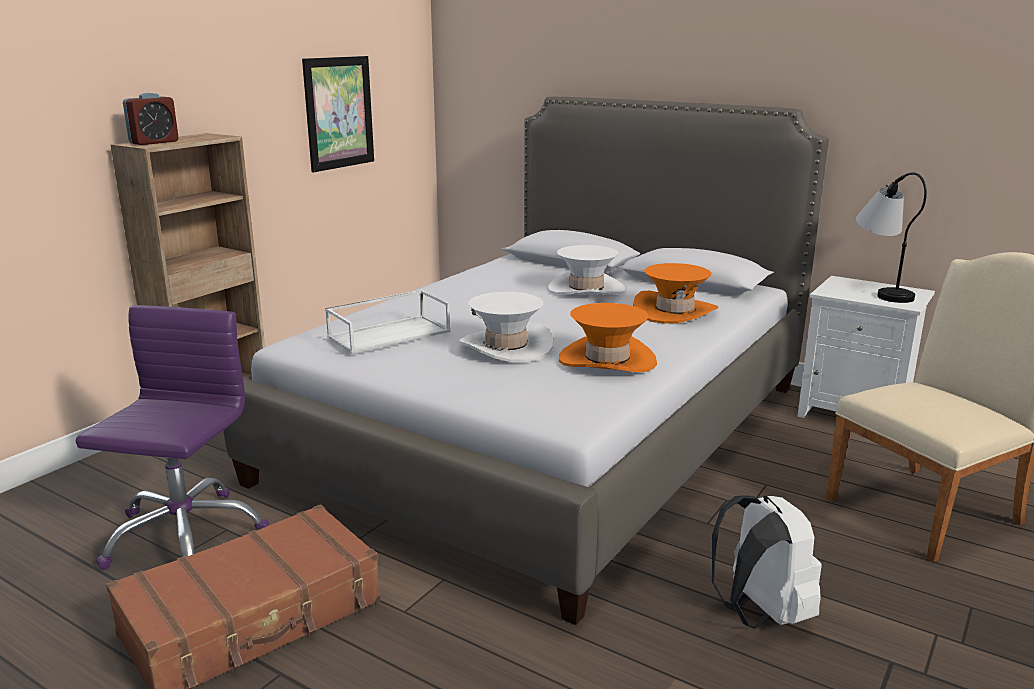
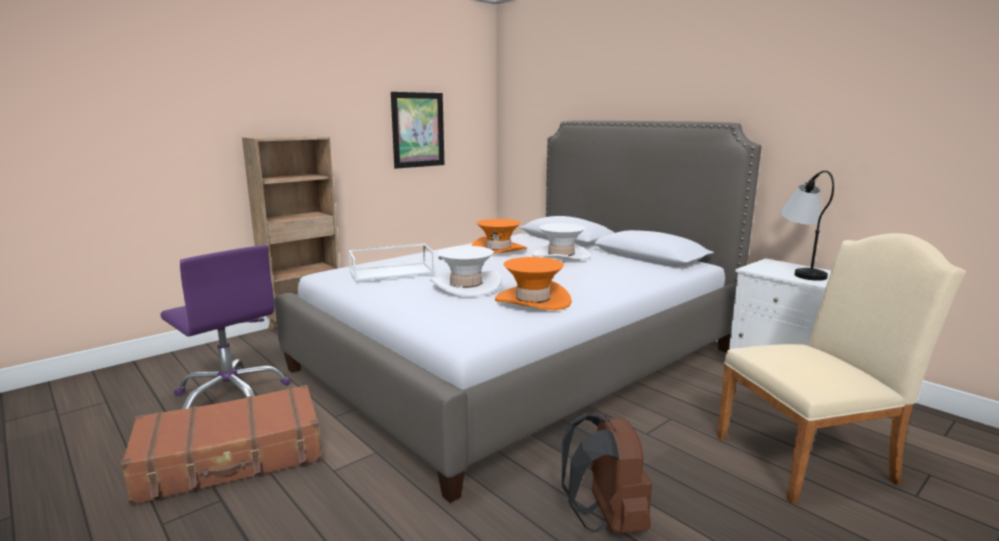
camera: 15 degrees right, 5 degrees down
purple office chair [76,305,269,570] -> purple office chair turned 105 degrees clockwise [160,245,290,409]
alarm clock [123,93,179,145] -> none
orange hat [633,263,718,324] -> orange hat moved to [471,219,527,254]
white backpack [712,495,822,629] -> brown backpack [562,413,652,533]

